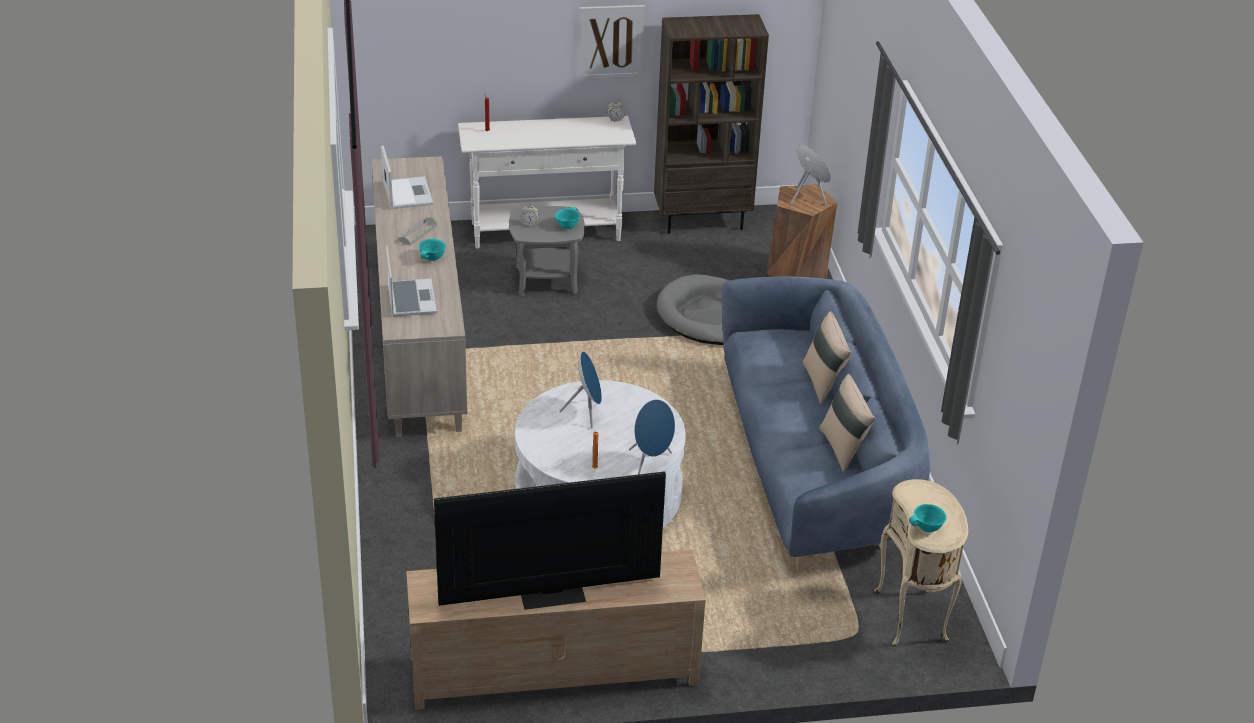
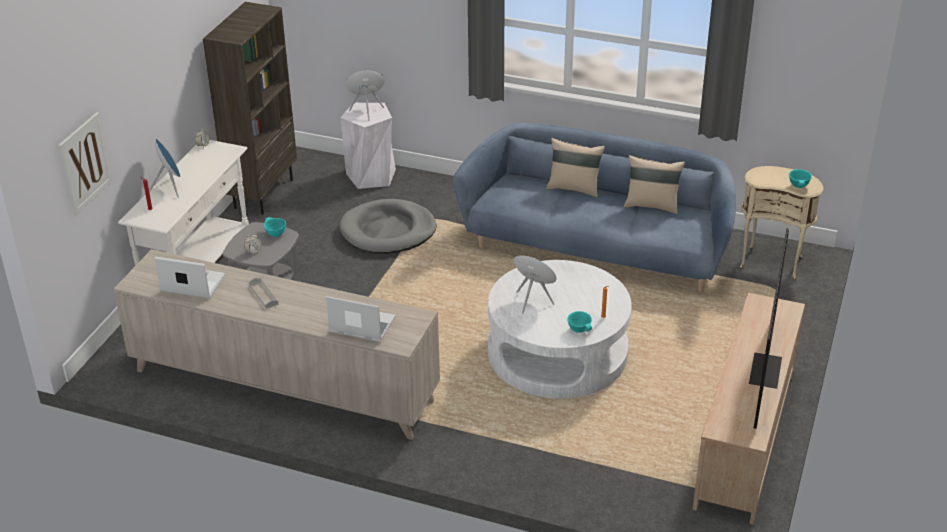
camera: 60 degrees left, 0 degrees up
turquoise bowl [419,239,446,261] -> turquoise bowl moved to [567,311,592,333]
picture [578,5,645,80] -> picture moved to [58,112,113,215]
blue speaker [629,399,675,475] -> blue speaker moved to [149,139,181,198]
brown stool [766,184,838,279] -> white stool [340,103,396,189]

